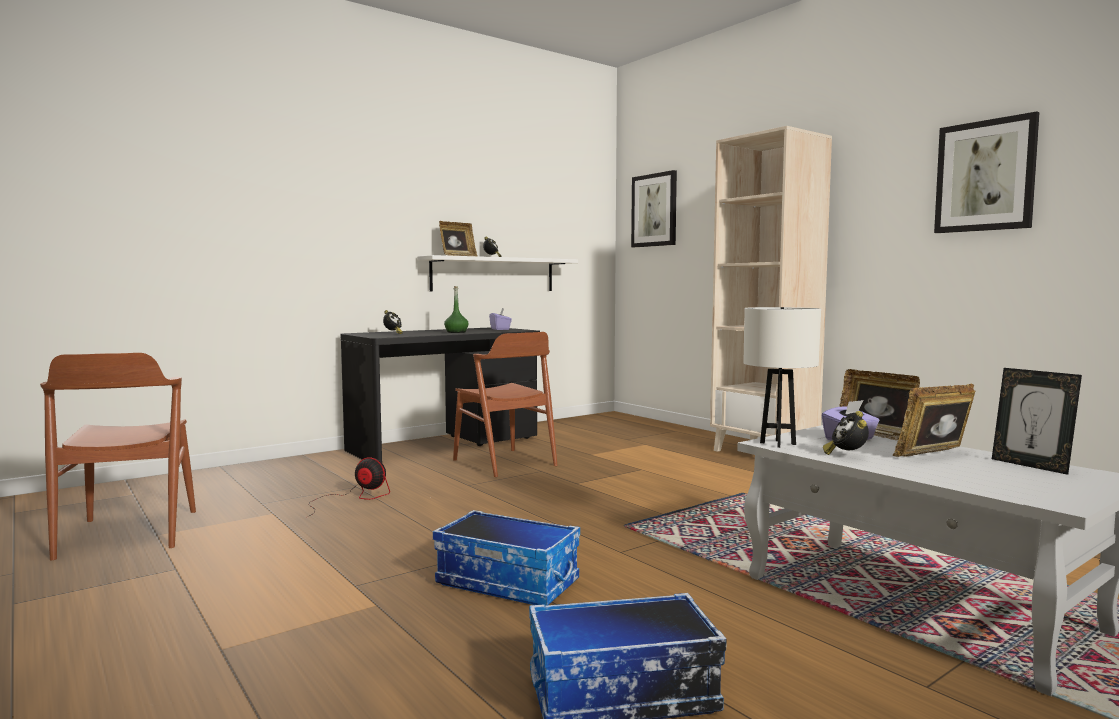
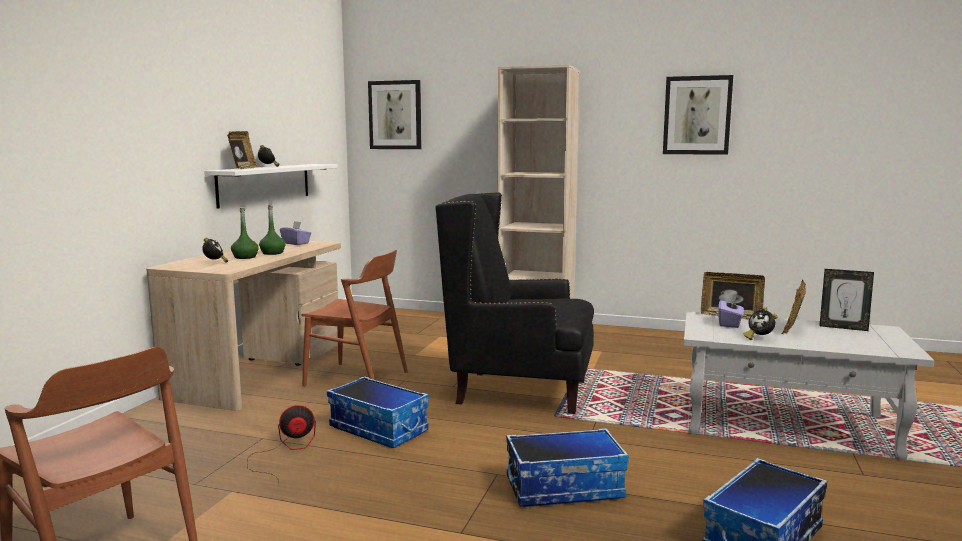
camera: 35 degrees left, 5 degrees up
black desk [340,327,540,462] -> beige desk [146,241,341,411]
white table lamp [743,307,821,448] -> none
none -> green bottle [231,207,259,259]
none -> storage box [327,376,429,448]
none -> black armchair [435,192,594,414]

